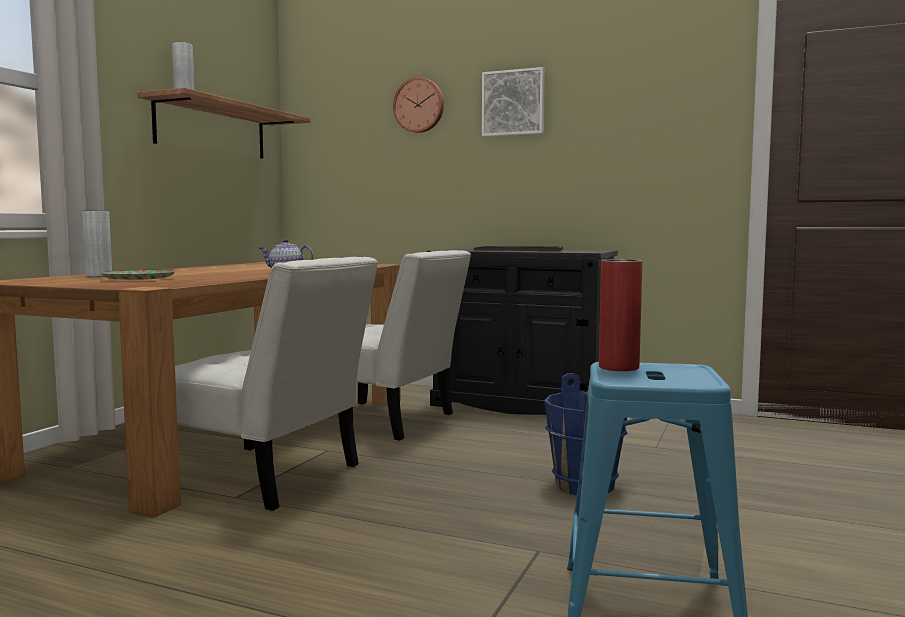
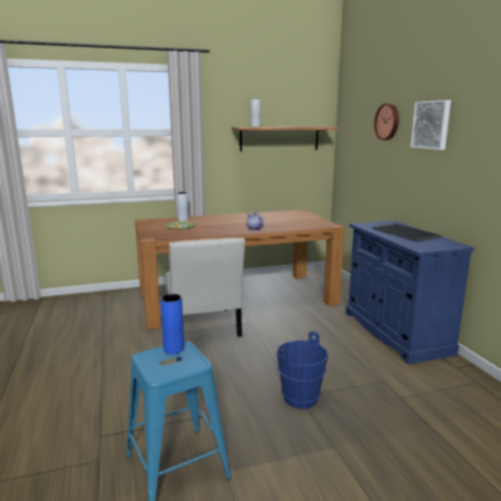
camera: 50 degrees right, 10 degrees up
white chair [306,250,471,441] -> none
black cabinet [427,249,618,415] -> blue cabinet [346,220,474,364]
red vase [599,259,642,371] -> blue vase [160,294,184,354]

